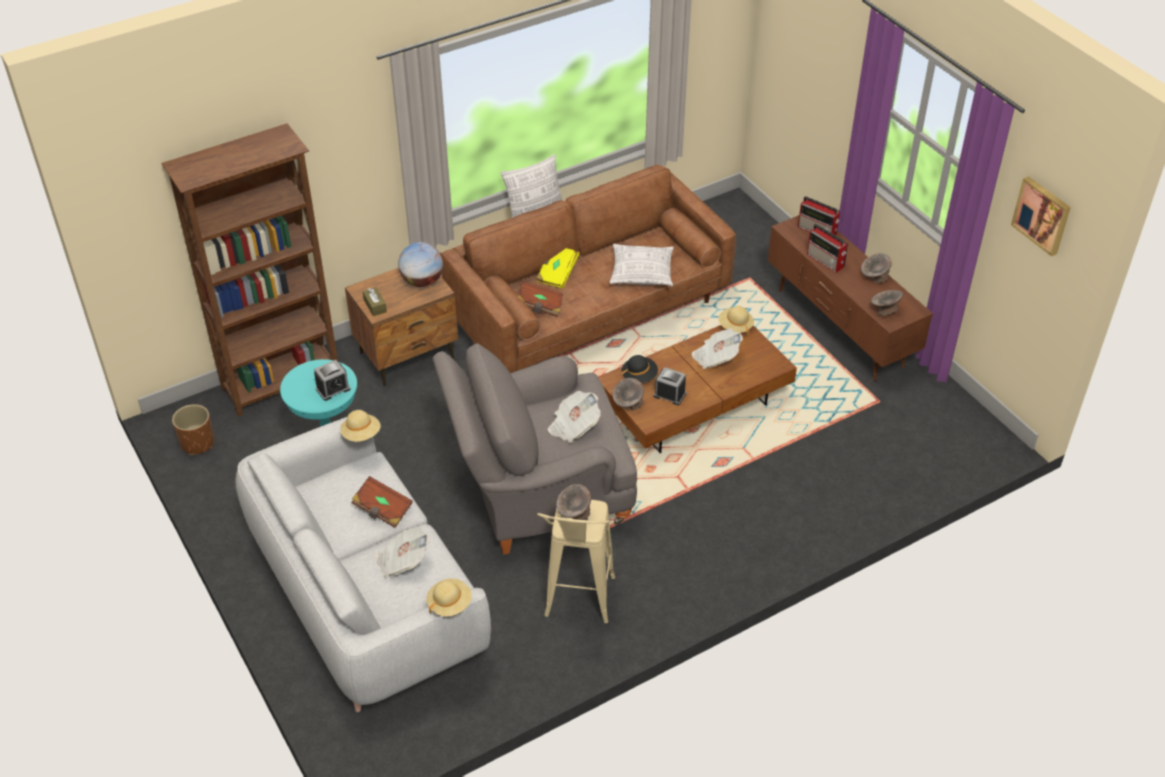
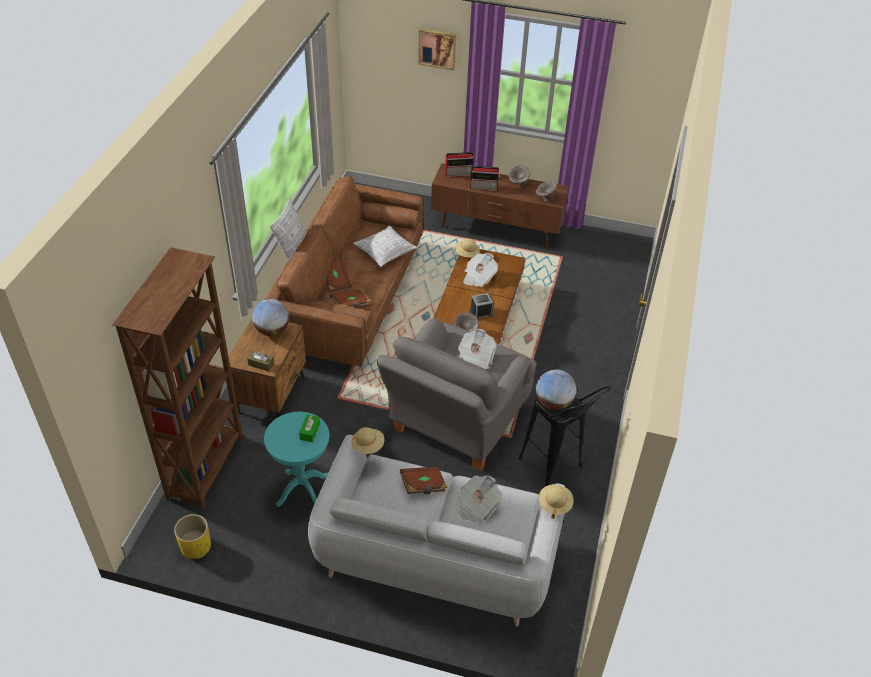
camera: 45 degrees left, 0 degrees up
brown planter [172,404,214,455] -> yellow planter [174,514,211,559]
alarm clock [314,360,351,401] -> green tissue box [299,415,320,442]
yellow book [536,248,580,288] -> brown book [326,258,352,292]
beige stool [537,500,615,624] -> black stool [519,386,611,487]
grey bowl [556,484,591,520] -> globe [536,369,577,410]
black hat [621,355,658,383] -> none
picture [1011,176,1071,256] -> picture moved to [418,28,456,70]

